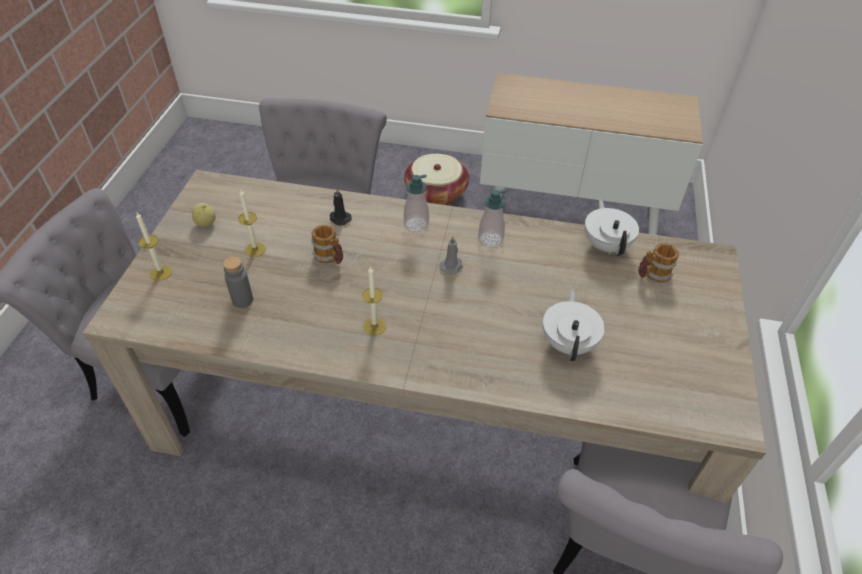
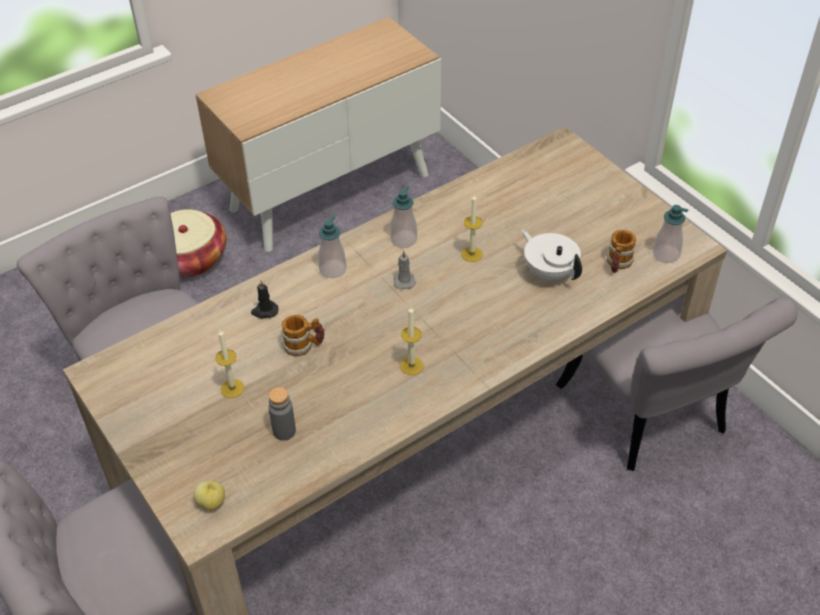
camera: 45 degrees left, 0 degrees up
candle [136,213,172,281] -> candle moved to [461,194,483,262]
apple [192,203,216,227] -> apple moved to [194,481,225,511]
white teapot [585,199,639,256] -> none
mug [638,243,679,283] -> mug moved to [607,230,636,273]
none -> soap dispenser [653,205,688,263]

